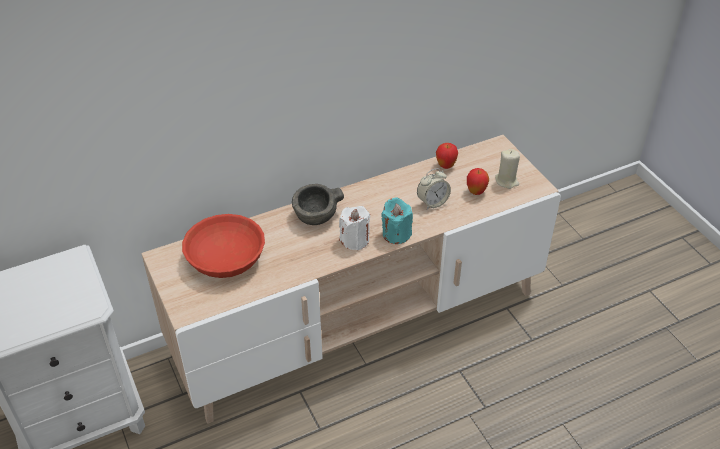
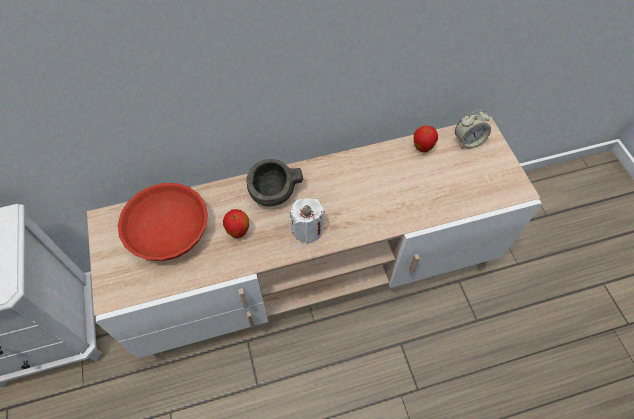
camera: 10 degrees right, 15 degrees up
turquoise candle [381,197,413,244] -> none
alarm clock [417,168,451,209] -> alarm clock moved to [455,110,491,149]
apple [467,168,489,195] -> apple moved to [223,209,249,238]
beige candle [495,149,520,189] -> none

